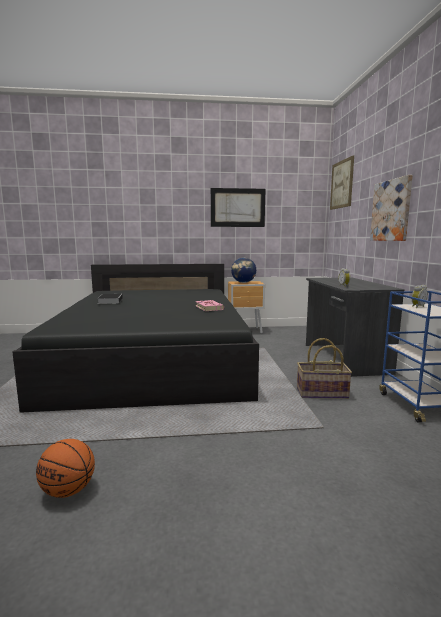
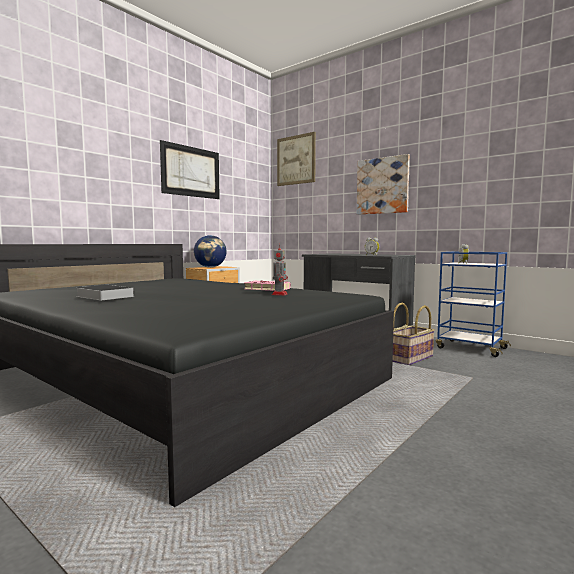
camera: 45 degrees left, 5 degrees down
basketball [36,439,95,498] -> none
none -> toy robot [272,244,288,295]

